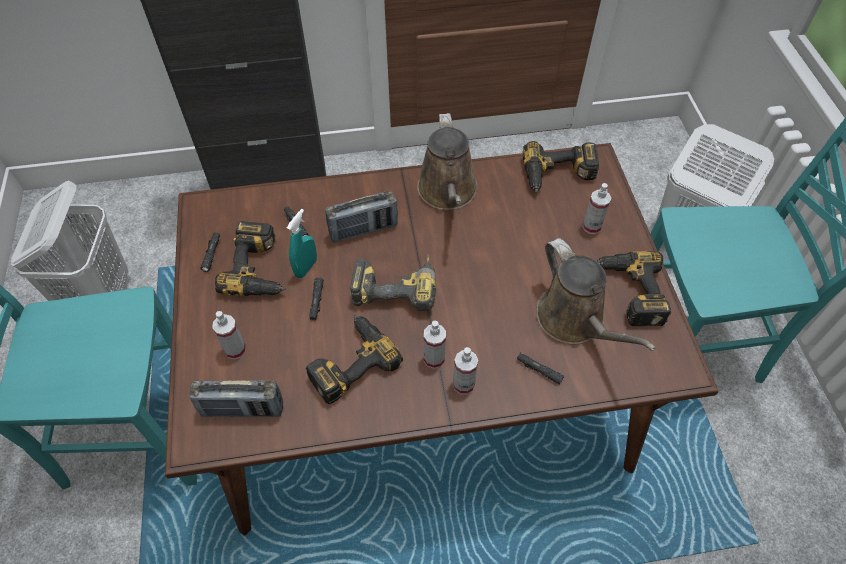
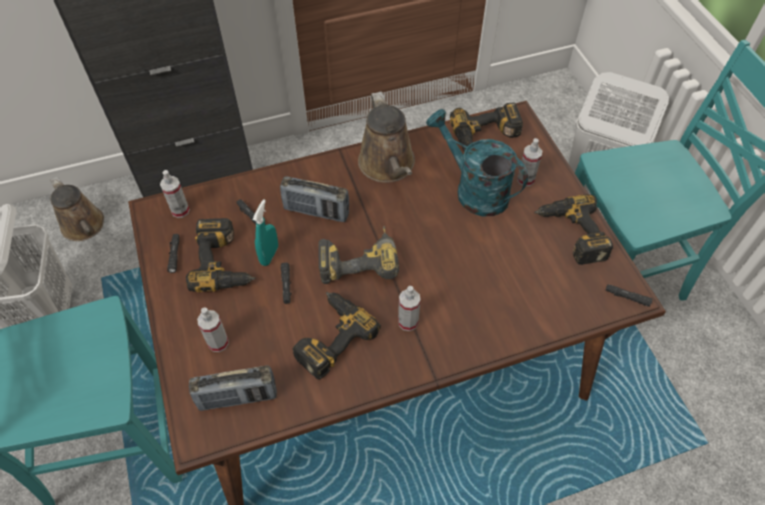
camera: 10 degrees left, 0 degrees up
radio [325,191,398,243] -> radio turned 45 degrees clockwise [280,176,349,222]
spray bottle [453,347,478,395] -> spray bottle moved to [160,170,190,218]
black flashlight [517,353,564,385] -> black flashlight moved to [606,284,653,307]
brown watering can [537,238,656,351] -> brown watering can moved to [50,176,104,241]
none -> turquoise watering can [426,109,528,216]

